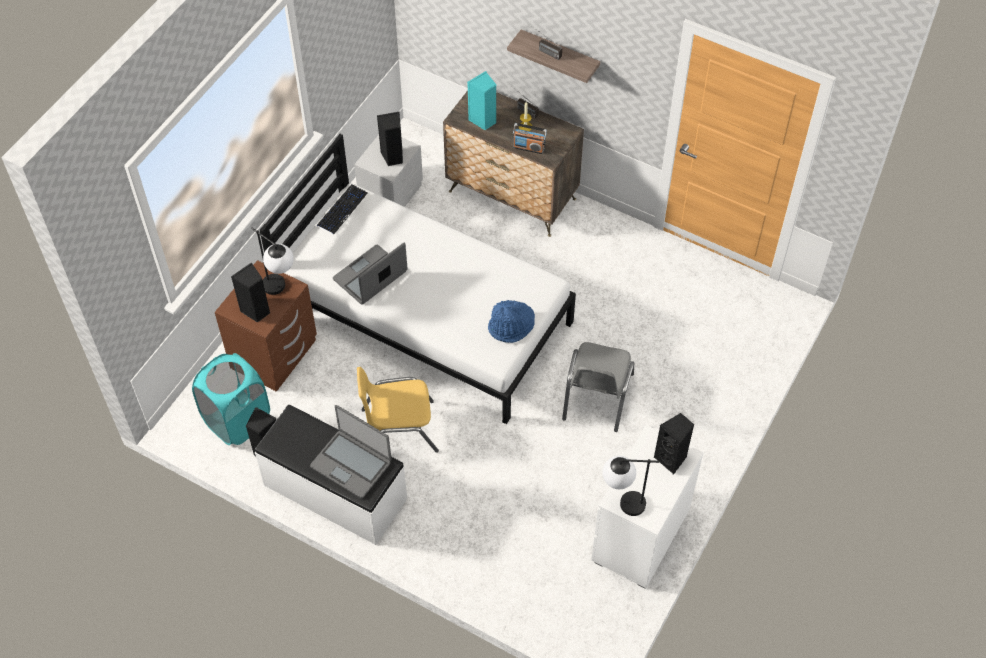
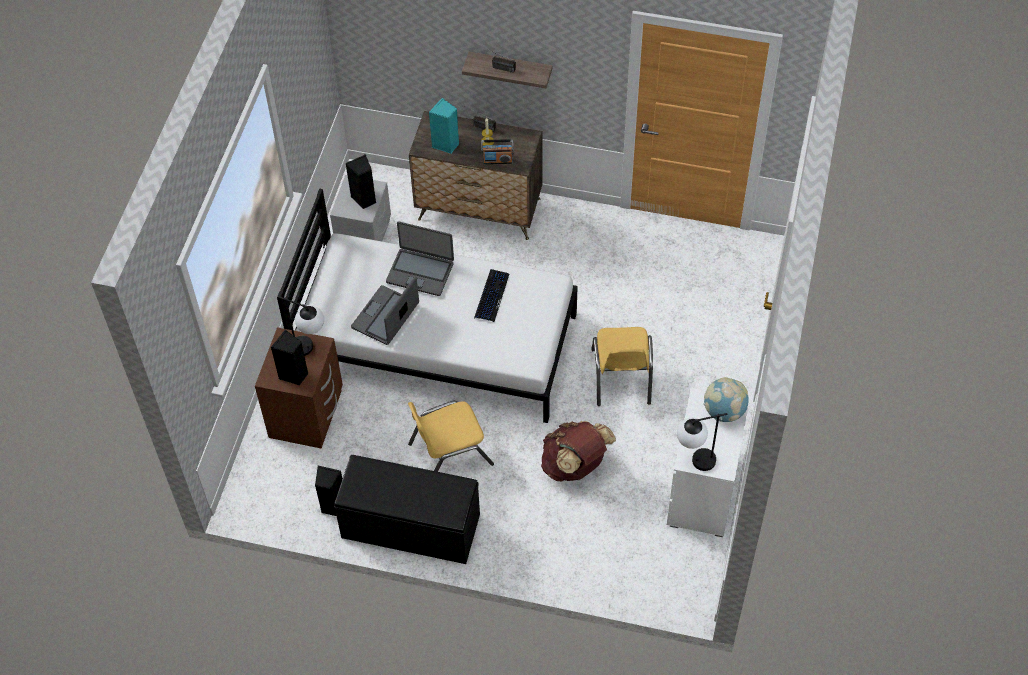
camera: 15 degrees left, 0 degrees up
turquoise laundry basket [192,353,270,445] -> none
white bench [255,405,407,545] -> black bench [334,455,480,564]
laptop [310,405,392,499] -> laptop moved to [386,221,454,296]
keyboard [317,184,368,234] -> keyboard moved to [474,269,509,322]
blue hat [488,300,535,343] -> none
grey chair [562,342,634,432] -> yellow chair [591,327,653,406]
black speaker [654,413,694,474] -> globe [704,377,749,422]
none -> brown backpack [541,421,616,481]

